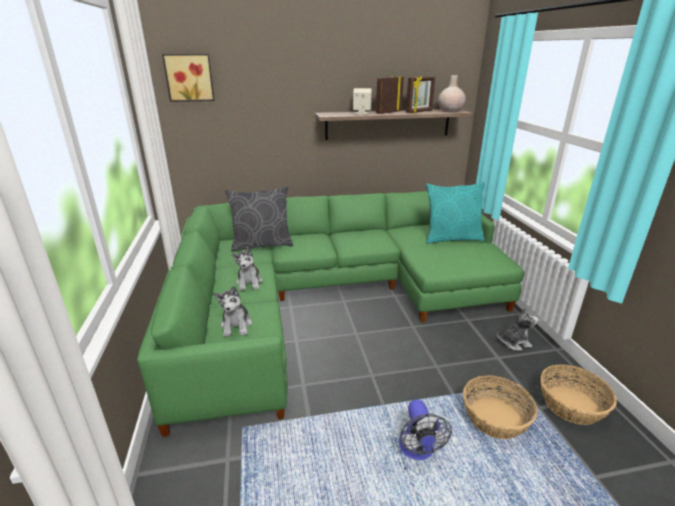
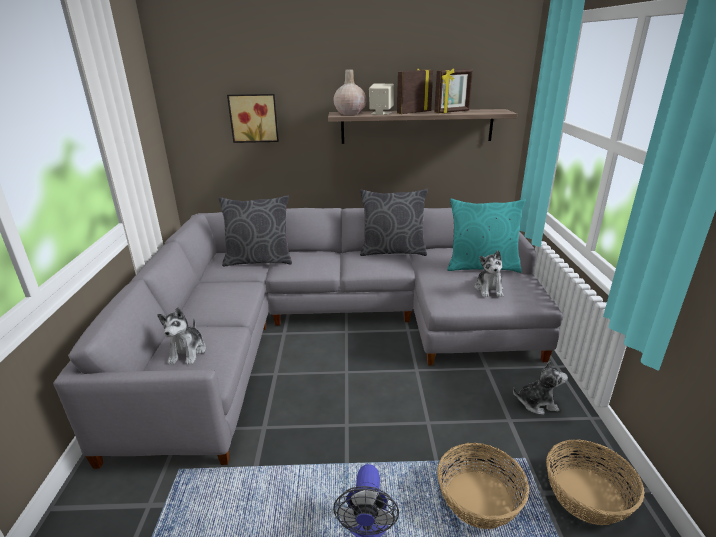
camera: 10 degrees right, 0 degrees up
green sofa [137,191,525,437] -> grey sofa [53,208,563,469]
picture [162,54,215,102] -> picture moved to [227,94,279,143]
plush toy [232,247,263,291] -> plush toy moved to [475,250,504,297]
beige vase [438,75,466,112] -> beige vase moved to [333,69,367,115]
none -> grey pillow [360,189,428,256]

